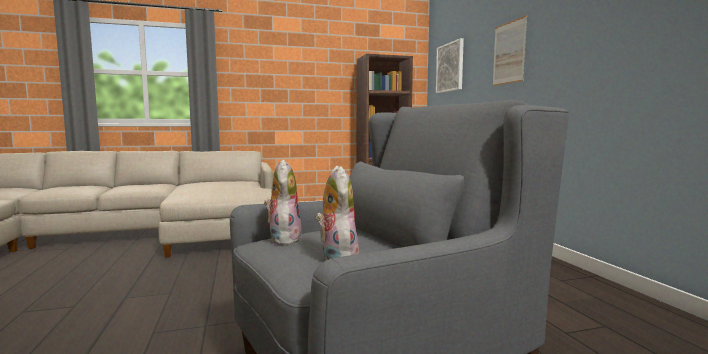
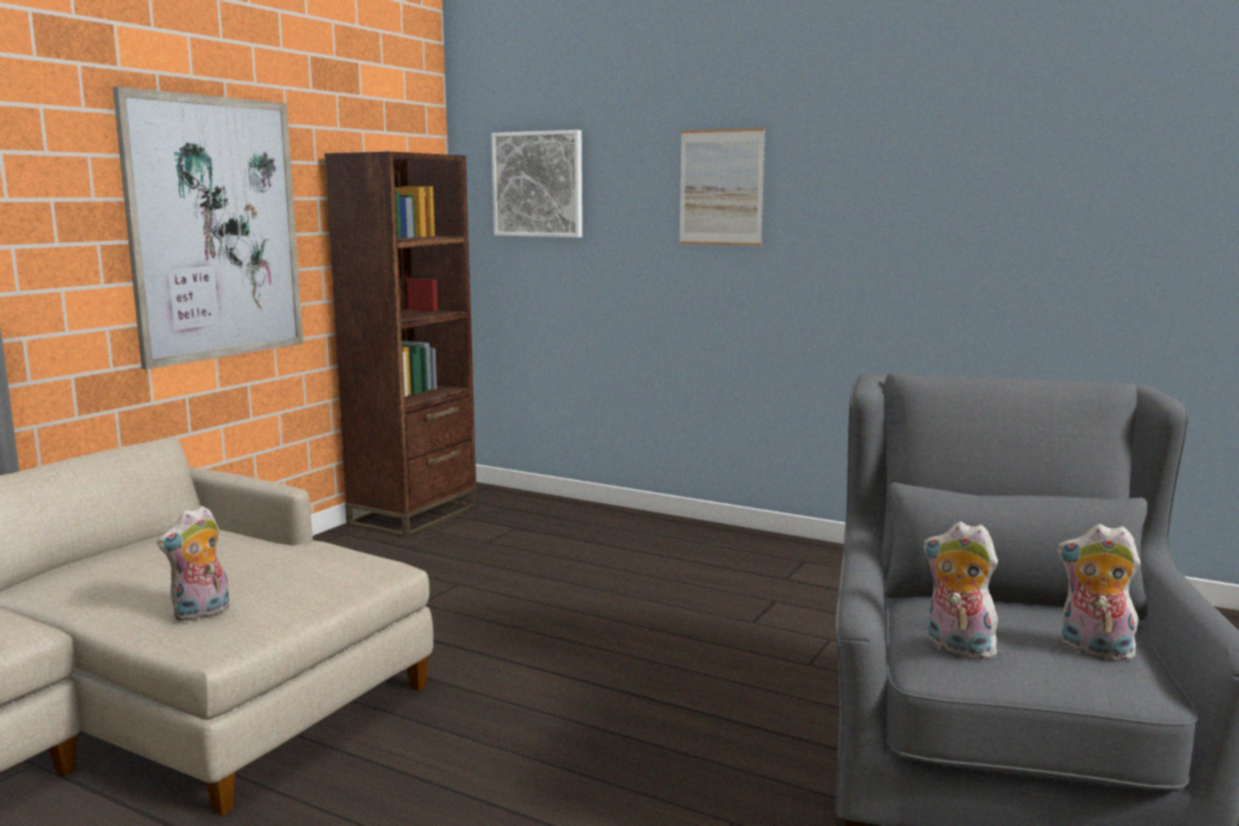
camera: 45 degrees left, 5 degrees up
none -> picture [113,87,303,370]
none -> plush toy [157,506,230,622]

